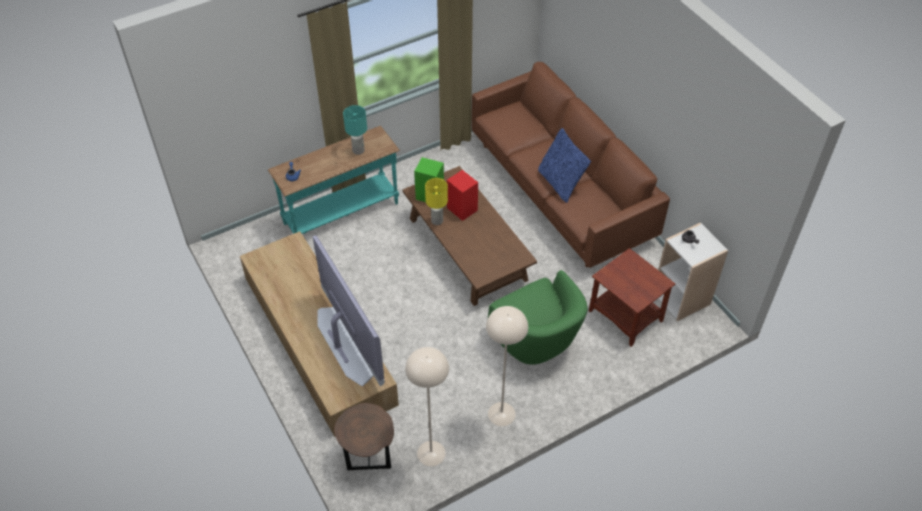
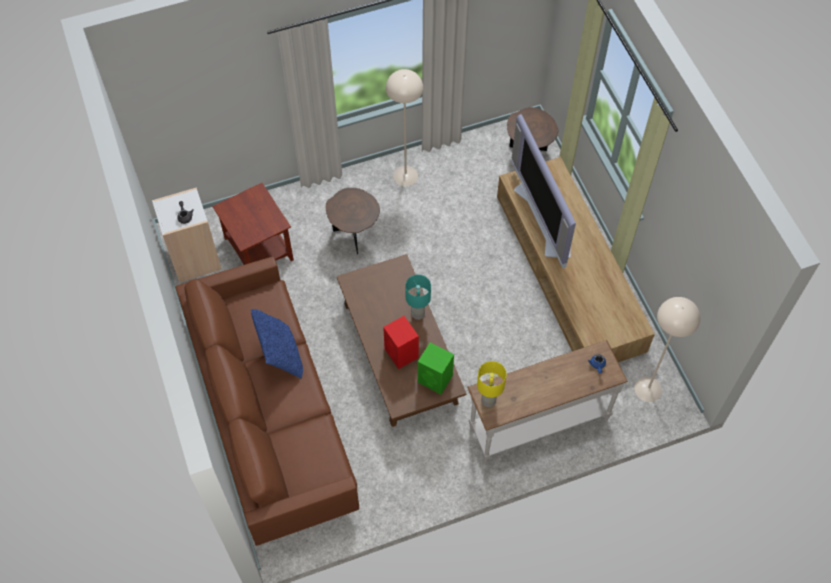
camera: 170 degrees left, 10 degrees up
turquoise console table [268,126,400,234] -> white console table [467,340,628,464]
turquoise table lamp [343,105,367,155] -> turquoise table lamp moved to [405,275,431,320]
beige floor lamp [405,347,449,466] -> beige floor lamp moved to [634,297,700,402]
yellow table lamp [425,178,448,225] -> yellow table lamp moved to [477,361,506,407]
green armchair [487,270,587,365] -> brown side table [326,188,380,254]

